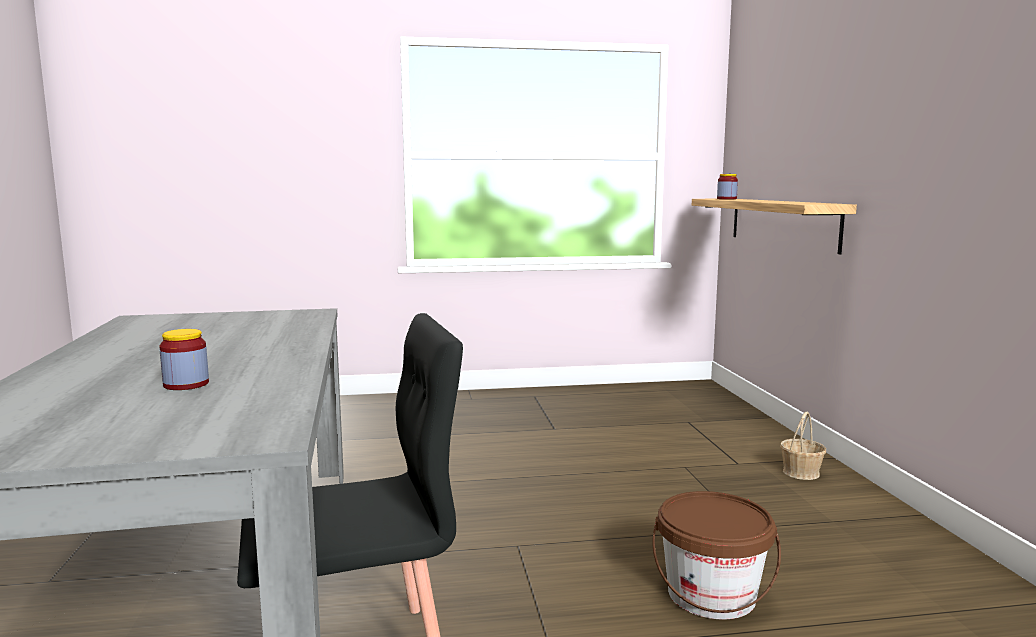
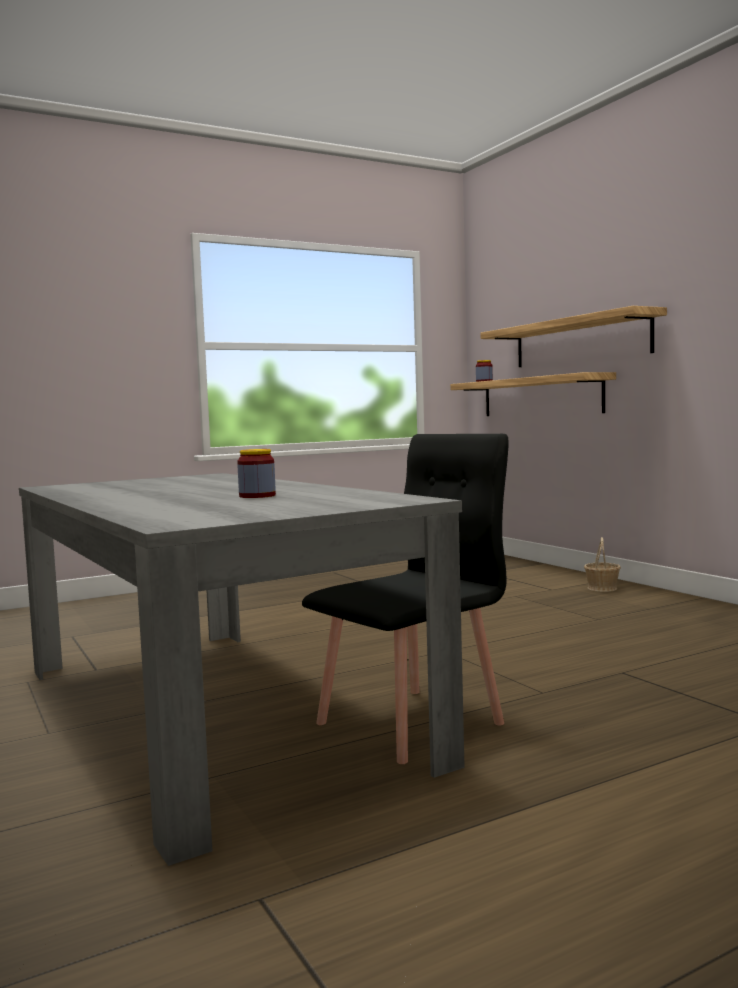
camera: 20 degrees left, 5 degrees down
brown bucket [652,491,781,620] -> none
none -> shelf [481,306,667,367]

